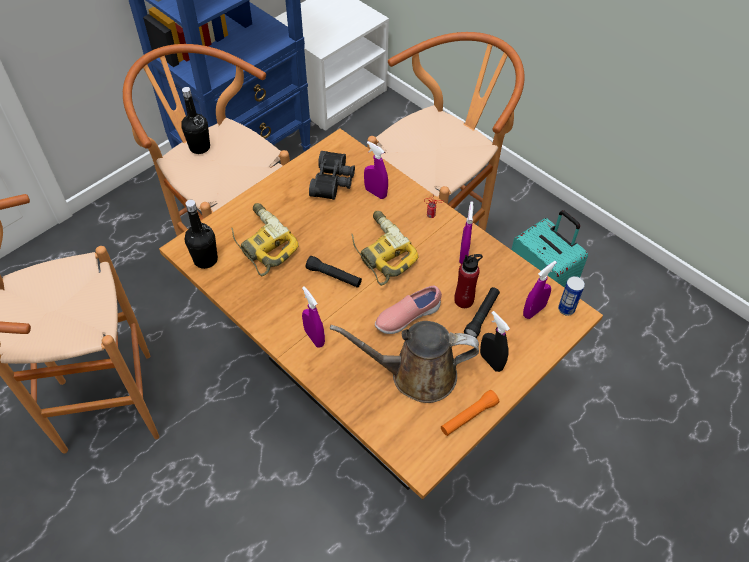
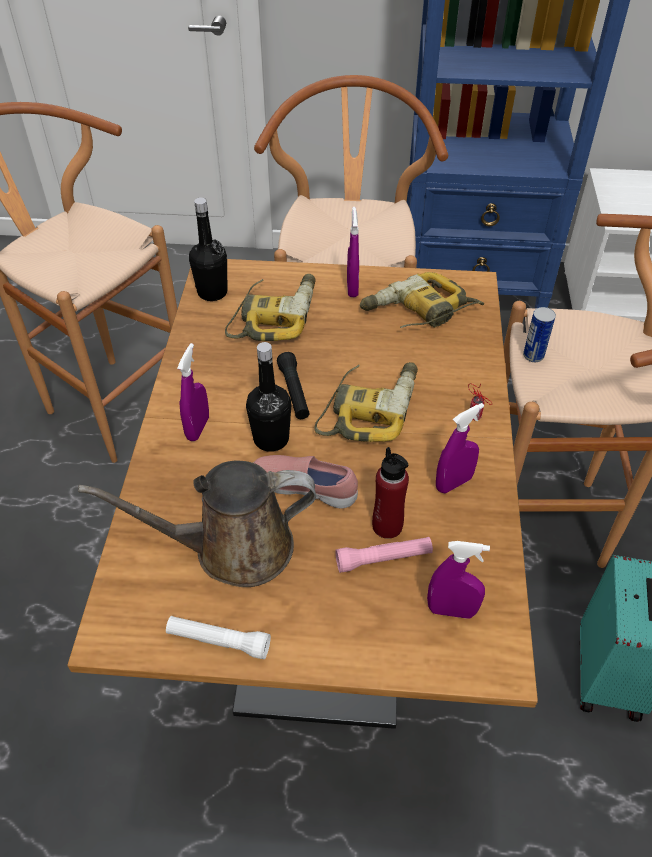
camera: 50 degrees right, 5 degrees down
black bottle [181,87,210,154] -> black bottle moved to [246,342,291,452]
black binoculars [309,151,355,200] -> power drill [360,272,484,328]
brown watering can [330,321,479,403] -> brown watering can turned 60 degrees counterclockwise [78,461,316,587]
purple spray bottle [364,141,388,199] -> purple spray bottle moved to [347,207,359,297]
orange flashlight [441,390,499,436] -> white flashlight [166,616,271,659]
black flashlight [464,287,500,338] -> pink flashlight [335,537,433,573]
black spray bottle [480,311,510,372] -> none
can [558,276,585,316] -> can moved to [523,307,556,362]

